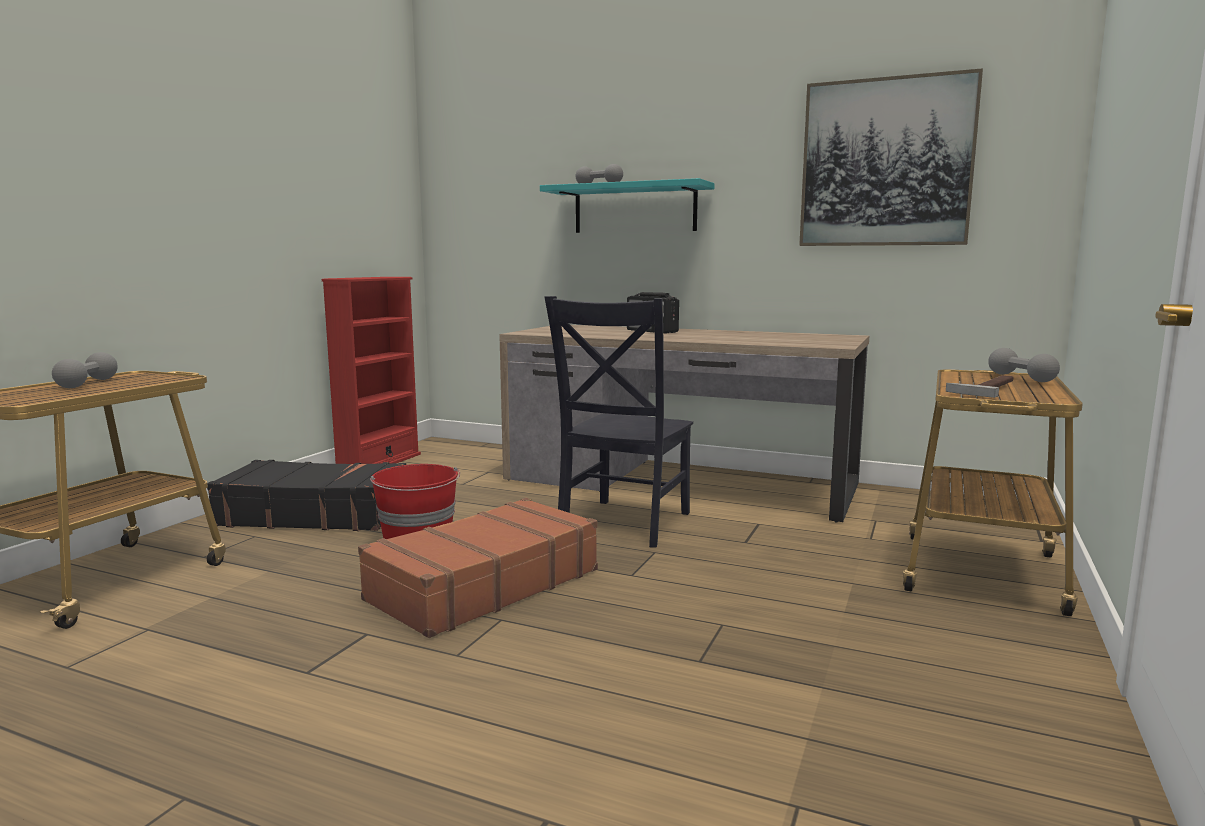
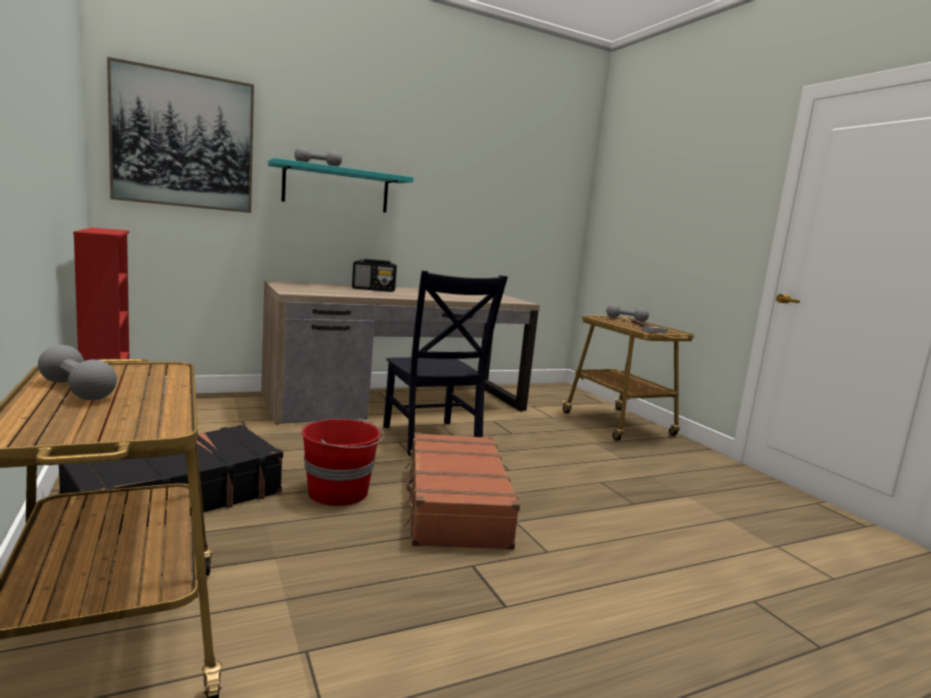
camera: 50 degrees left, 0 degrees up
picture [799,68,983,246] -> picture moved to [107,57,254,213]

